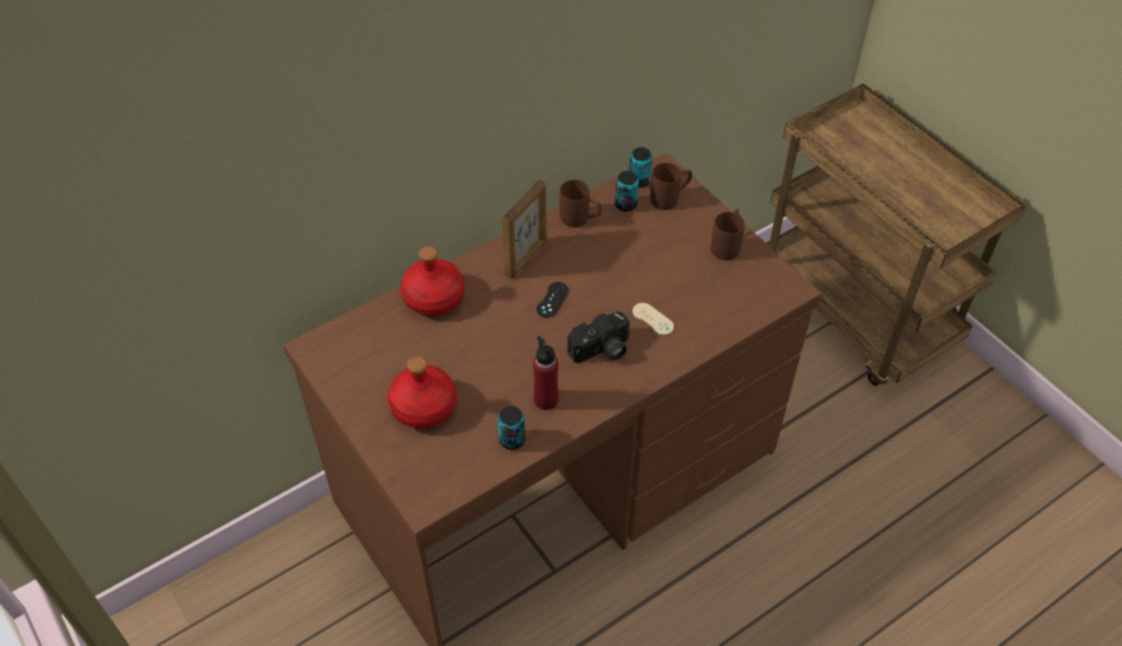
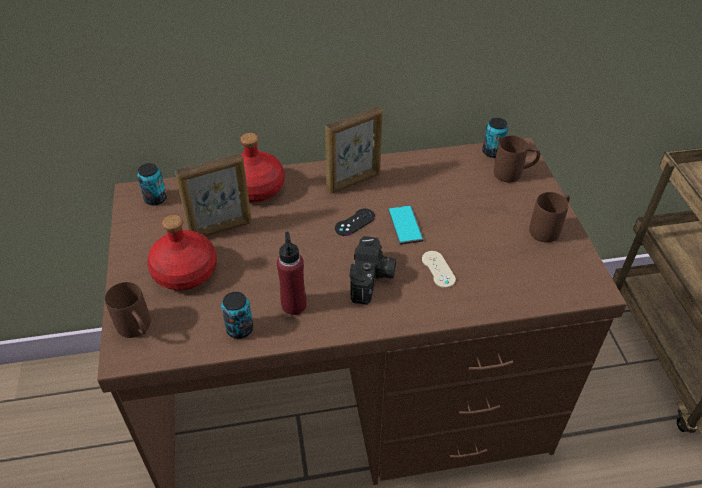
camera: 25 degrees right, 5 degrees down
brown mug [560,180,602,227] -> brown mug moved to [105,282,151,338]
camera [567,311,630,363] -> camera turned 75 degrees counterclockwise [350,236,396,305]
can [615,171,639,212] -> can moved to [137,163,167,205]
none -> picture frame [175,153,252,236]
none -> phone [388,205,424,245]

